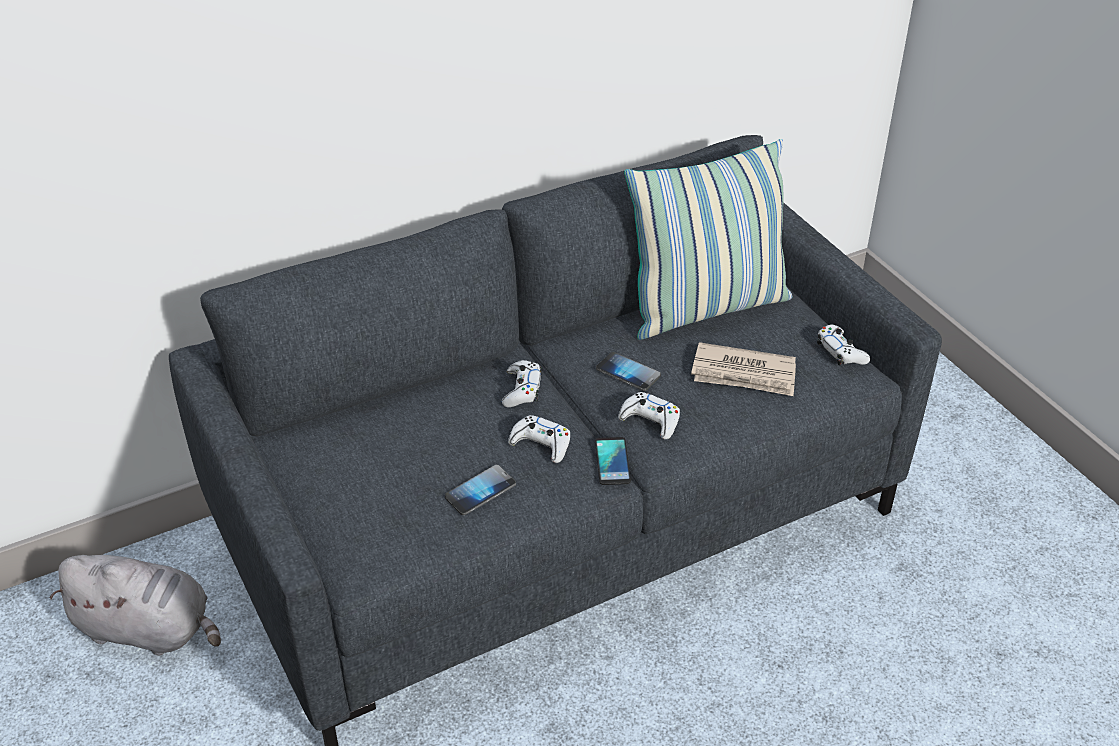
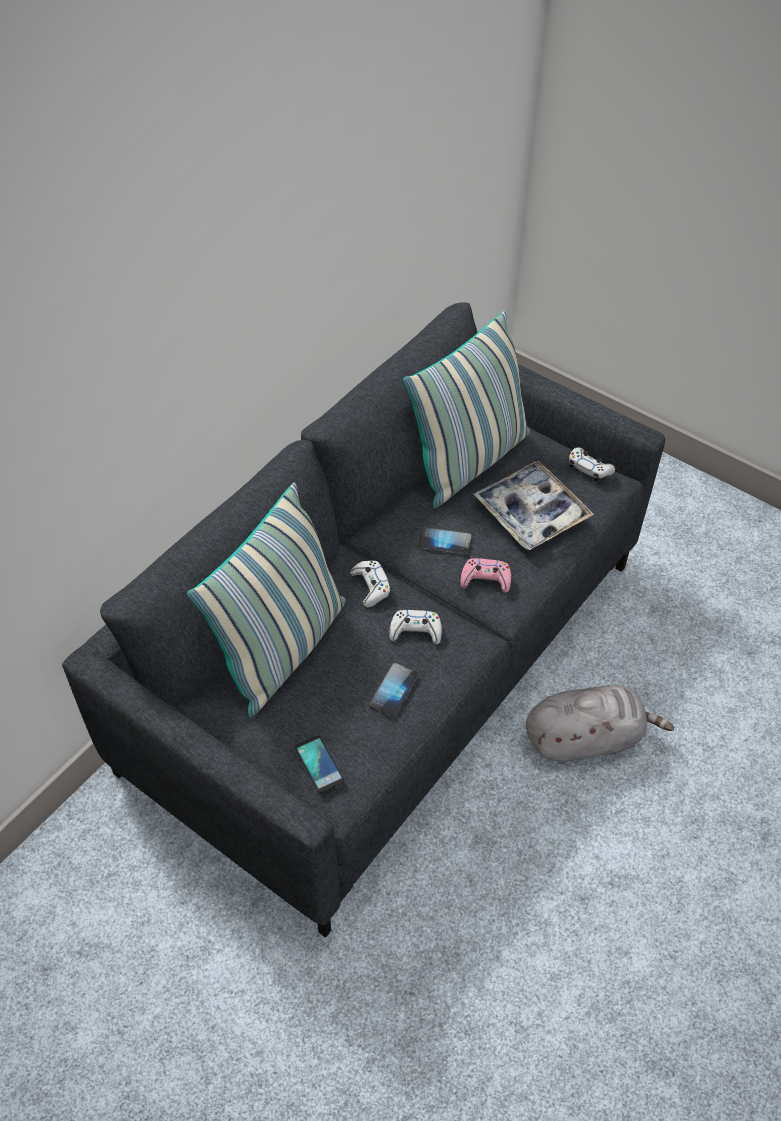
camera: 25 degrees left, 10 degrees up
grey plush toy [49,555,221,656] -> grey plush toy moved to [526,685,674,764]
phone [595,437,631,485] -> phone moved to [295,735,344,793]
white game controller [618,392,680,440] -> pink game controller [460,558,511,593]
newspaper [691,342,796,396] -> tray [473,461,594,550]
none -> pillow [187,482,346,718]

